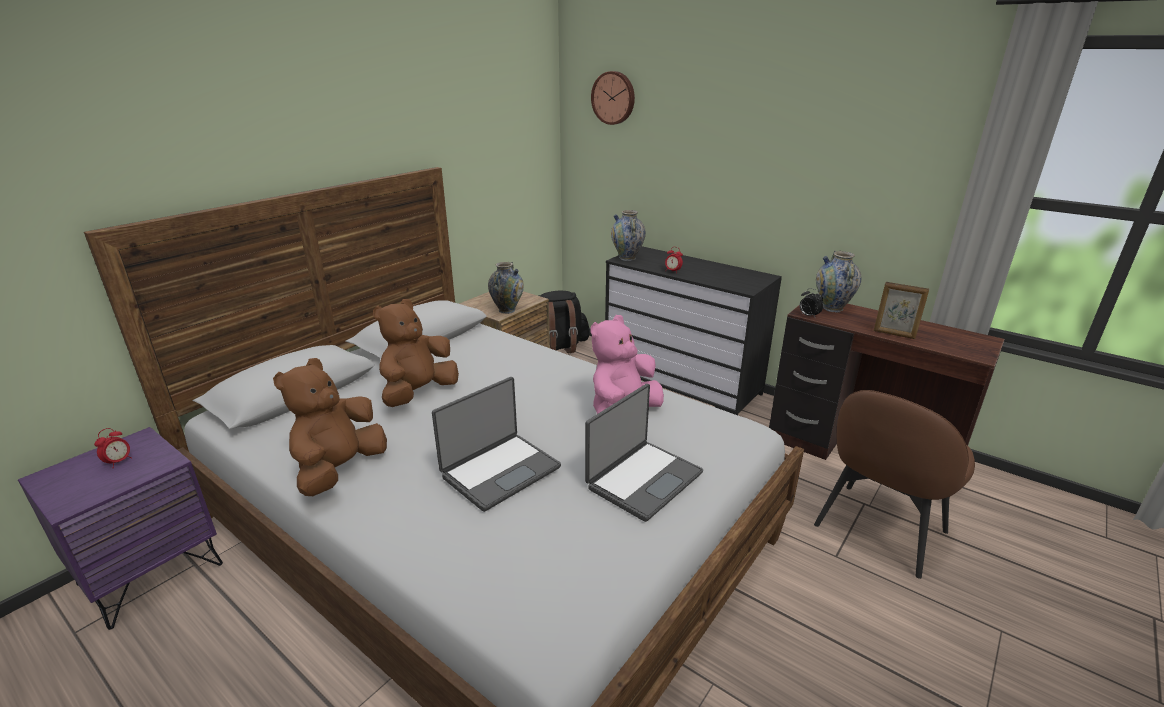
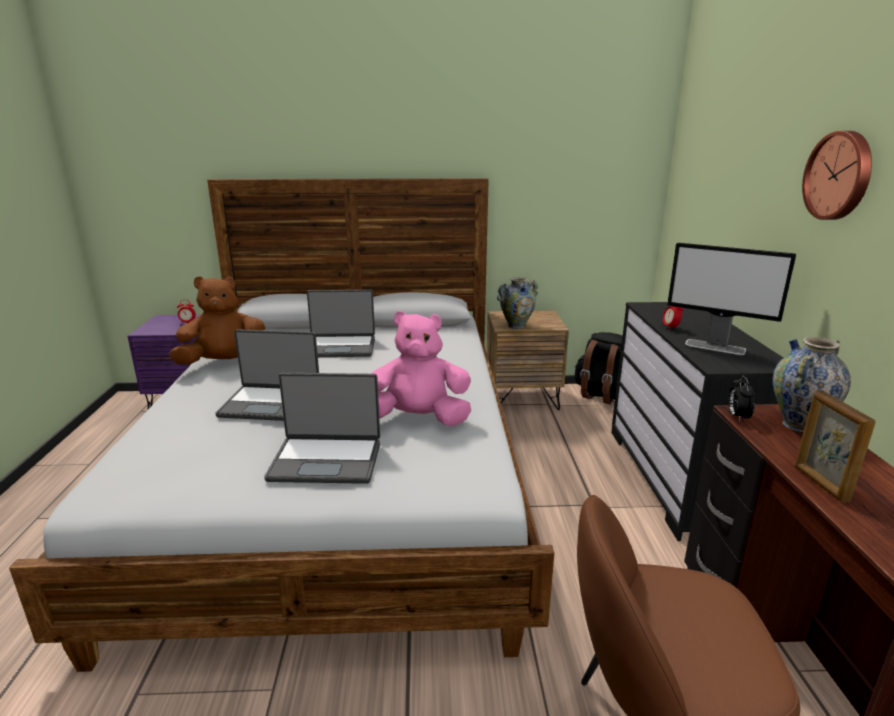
camera: 50 degrees right, 5 degrees down
brown plush toy [373,299,459,407] -> laptop [307,290,375,357]
wall clock [591,71,635,125] -> wall clock moved to [802,131,872,220]
vase [611,210,646,261] -> none
none -> monitor [667,243,796,355]

